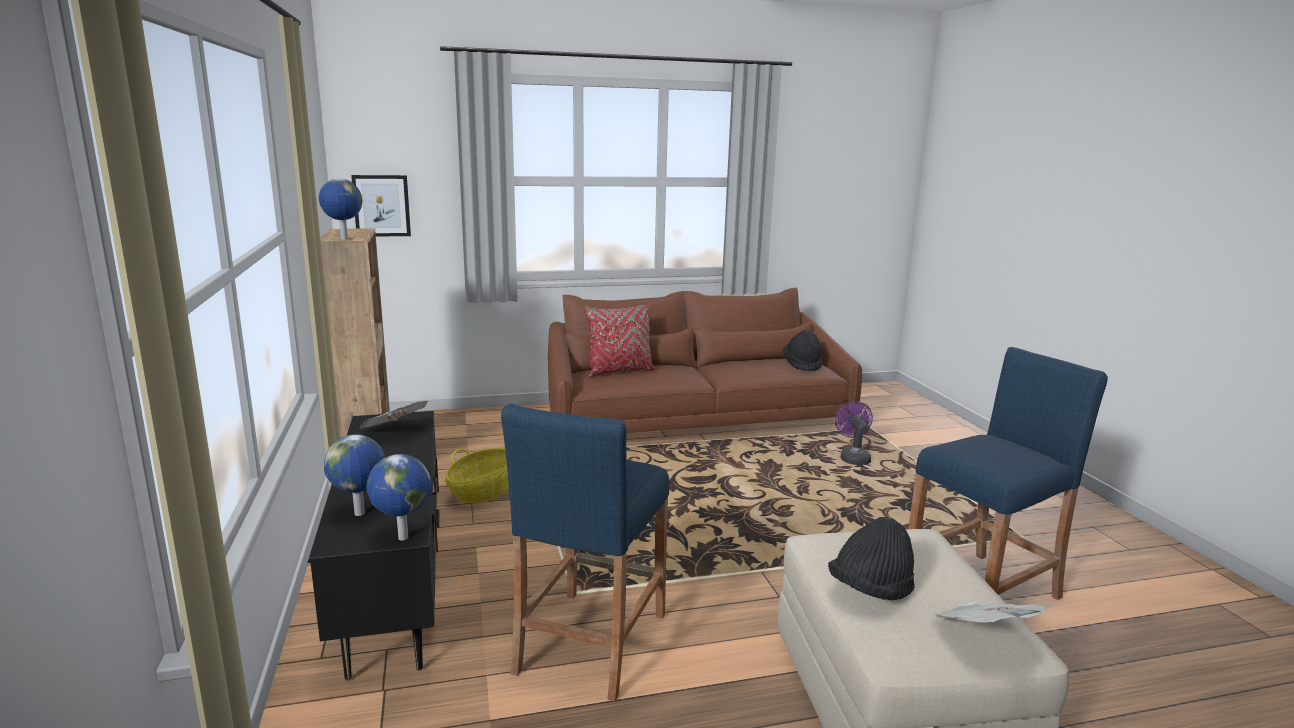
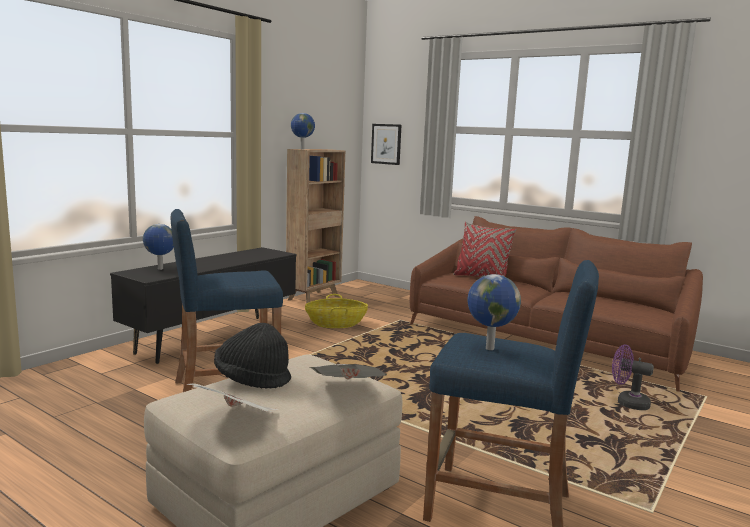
camera: 50 degrees right, 5 degrees down
newspaper [359,401,428,429] -> newspaper moved to [310,364,387,379]
globe [367,454,431,540] -> globe moved to [468,274,521,350]
black hat [783,330,823,371] -> none
purple fan [835,401,873,465] -> purple fan turned 105 degrees counterclockwise [612,345,654,410]

